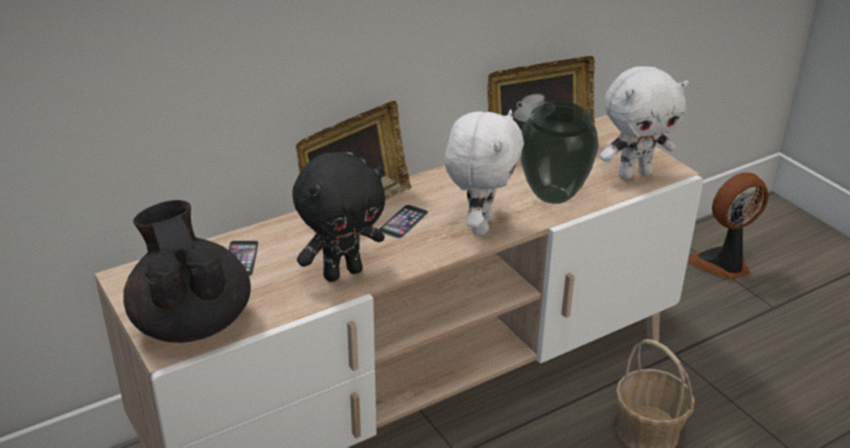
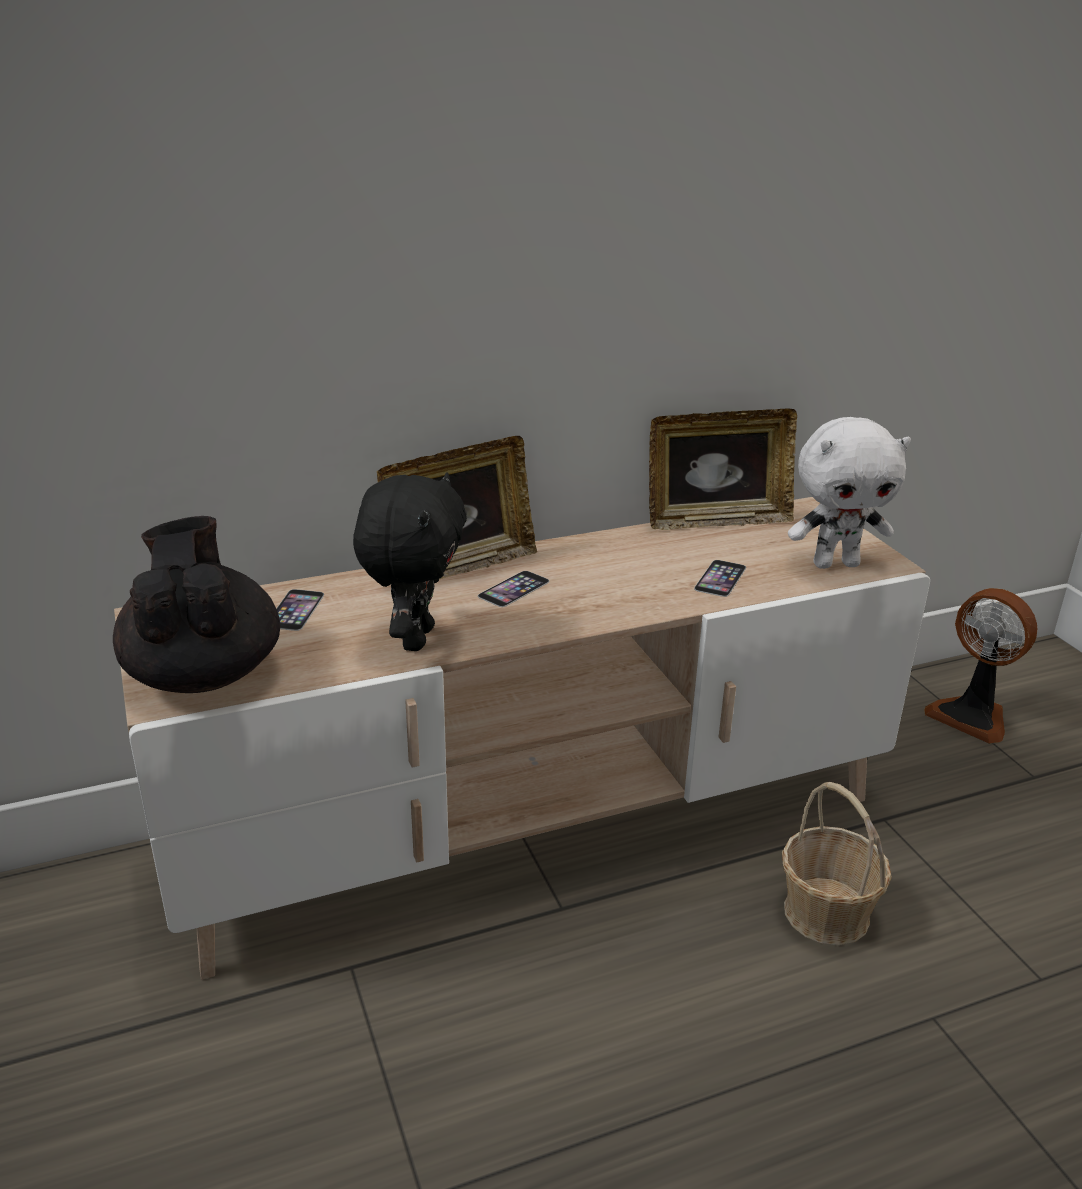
camera: 10 degrees right, 5 degrees down
black plush toy [292,152,385,282] -> black plush toy turned 60 degrees counterclockwise [353,472,467,651]
white plush toy [445,109,524,236] -> none
vase [521,101,598,204] -> phone [694,560,746,597]
fan [688,172,769,280] -> fan turned 120 degrees counterclockwise [924,588,1037,744]

